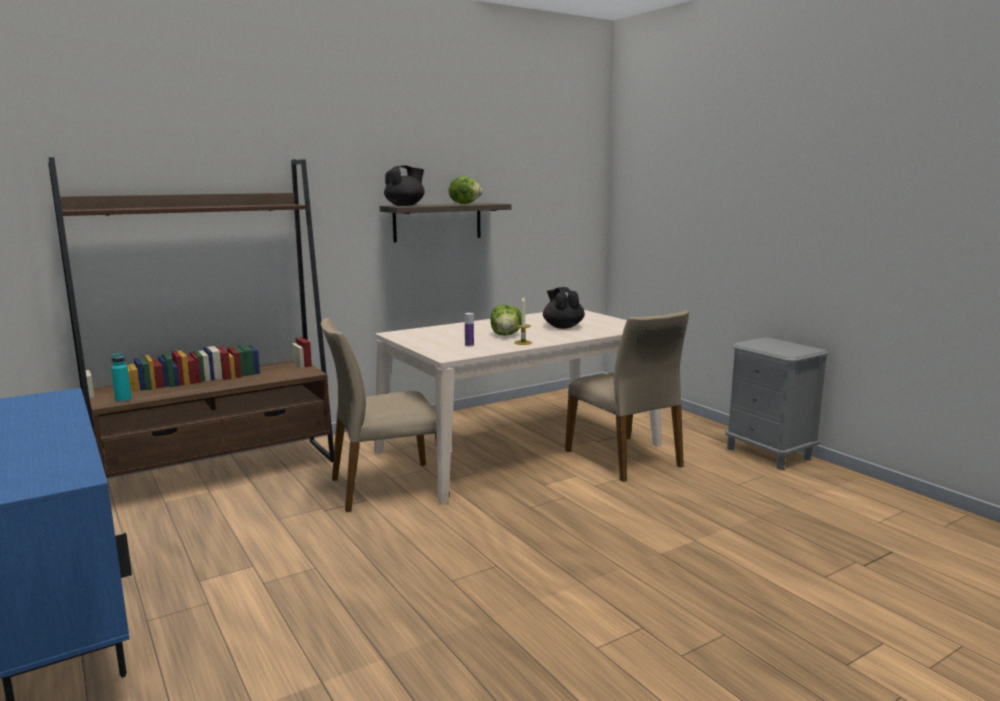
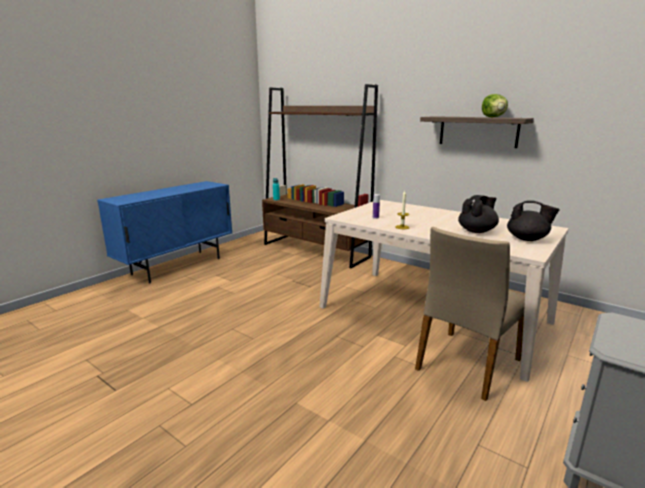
camera: 70 degrees right, 5 degrees up
beige chair [321,318,450,512] -> none
black teapot [384,165,424,206] -> black teapot moved to [507,200,560,241]
lettuce [490,305,521,336] -> none

